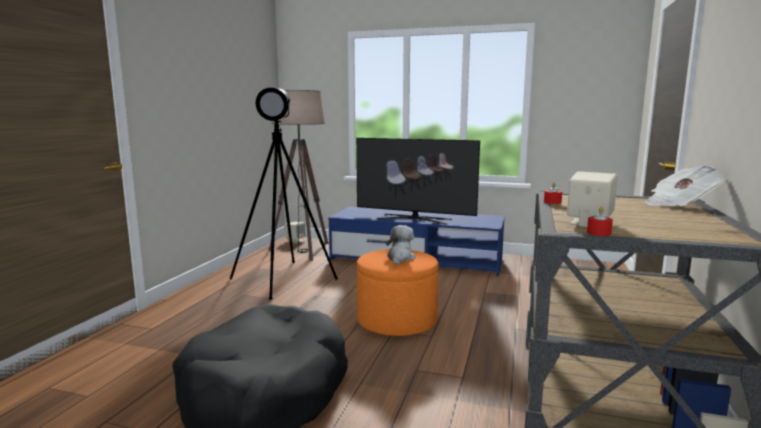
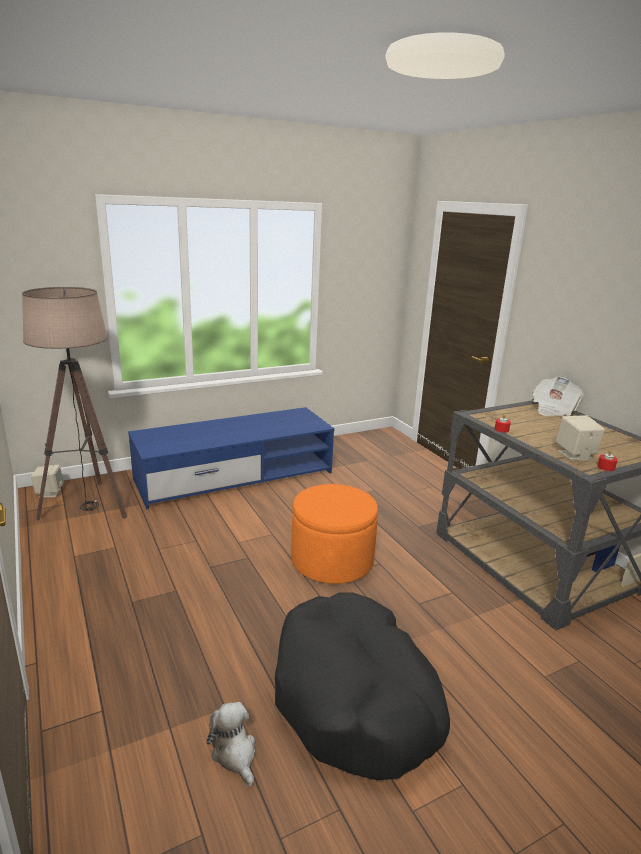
camera: 45 degrees left, 10 degrees up
black floor lamp [229,87,338,300] -> none
television [356,138,480,225] -> none
plush toy [386,225,416,265] -> plush toy moved to [206,702,255,786]

